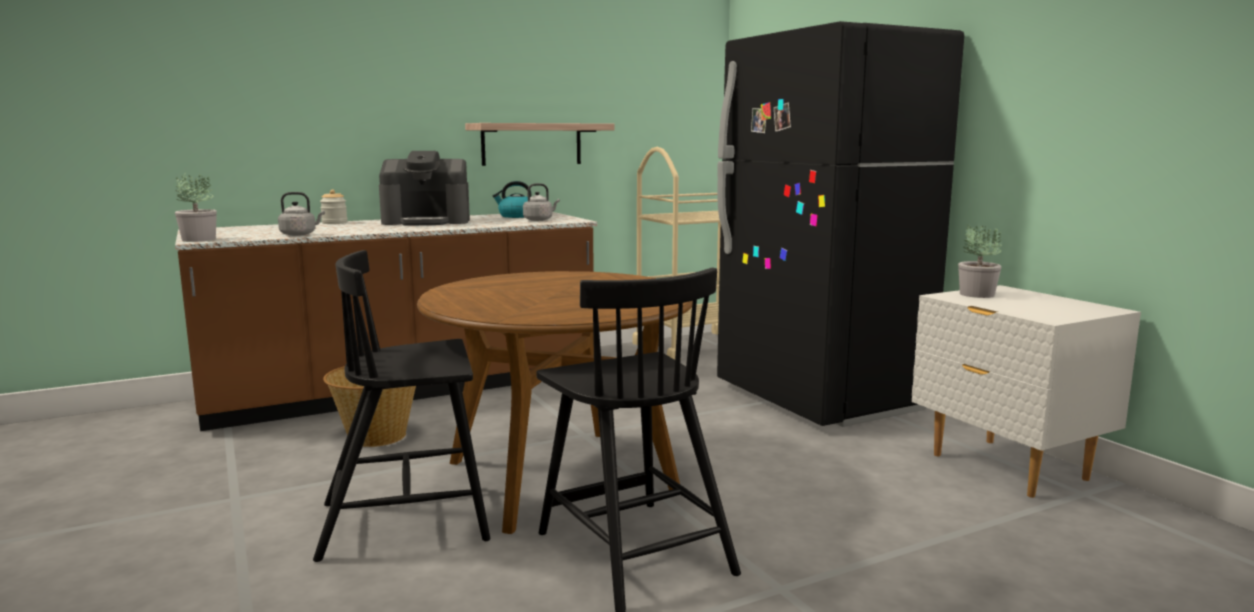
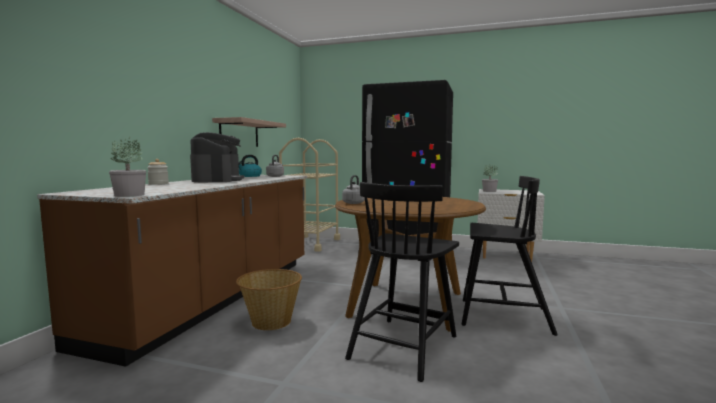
camera: 45 degrees left, 5 degrees down
grey kettle [278,192,325,236] -> grey kettle moved to [342,175,365,204]
coffee machine [379,151,470,225] -> coffee machine turned 45 degrees counterclockwise [190,132,244,182]

